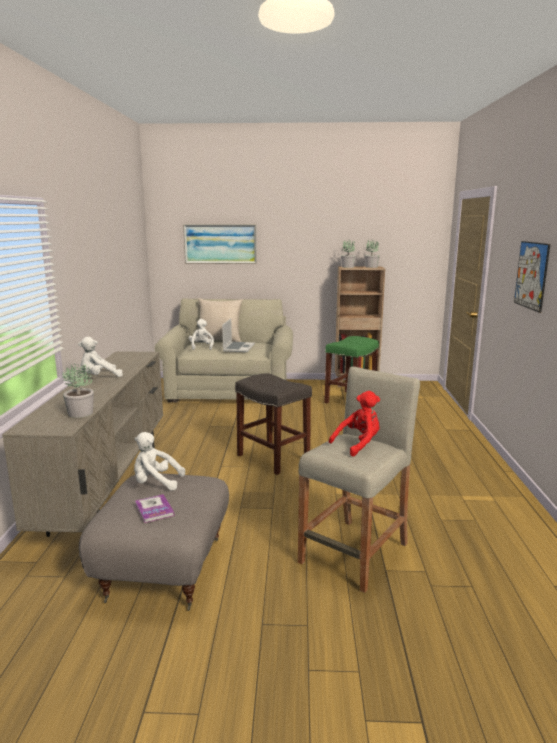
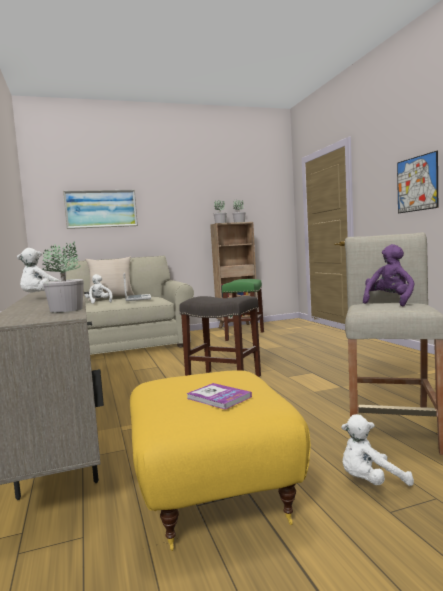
camera: 20 degrees left, 10 degrees down
grey ottoman [79,473,229,611] -> yellow ottoman [130,370,311,551]
white plush toy [134,432,185,491] -> white plush toy moved to [341,414,414,486]
red plush toy [329,391,380,457] -> purple plush toy [363,244,415,306]

